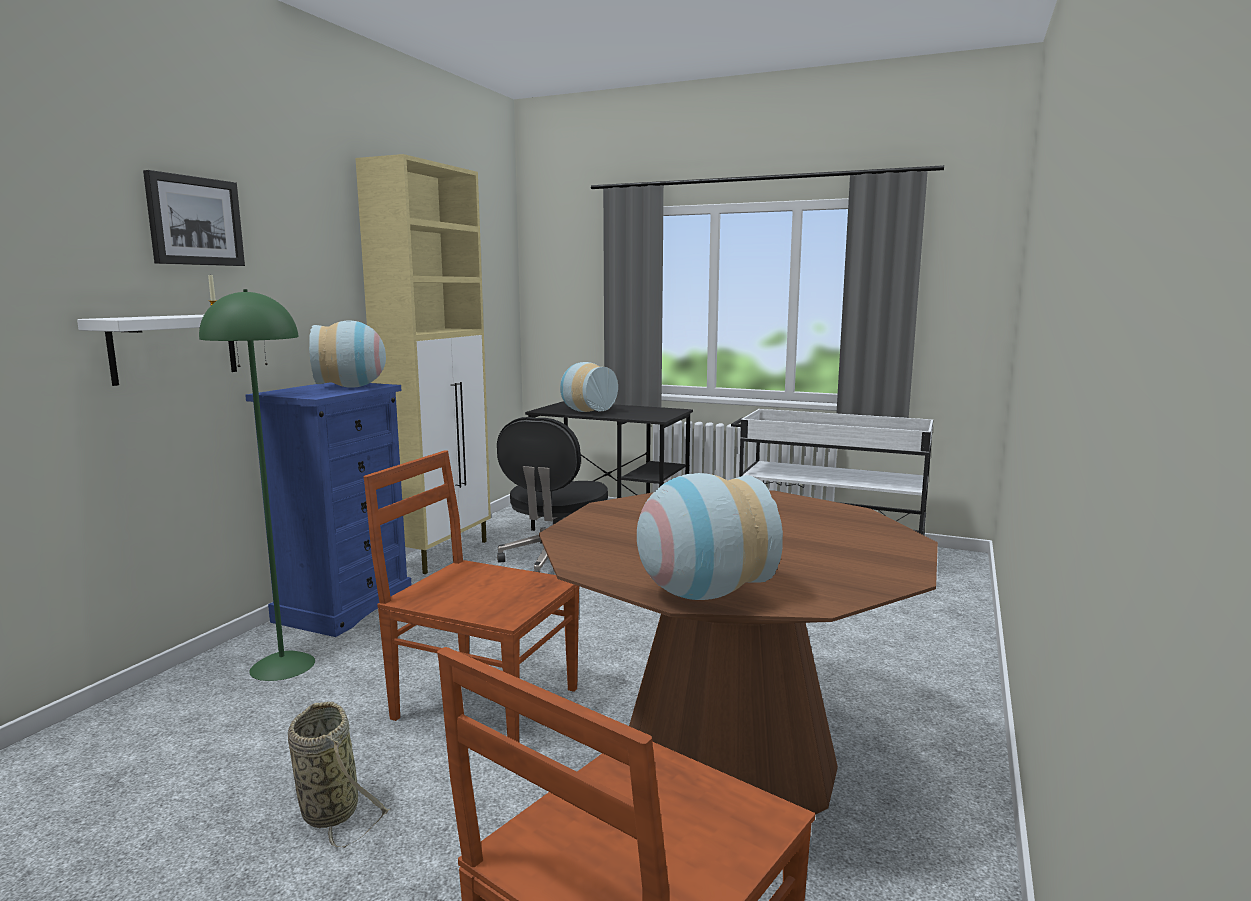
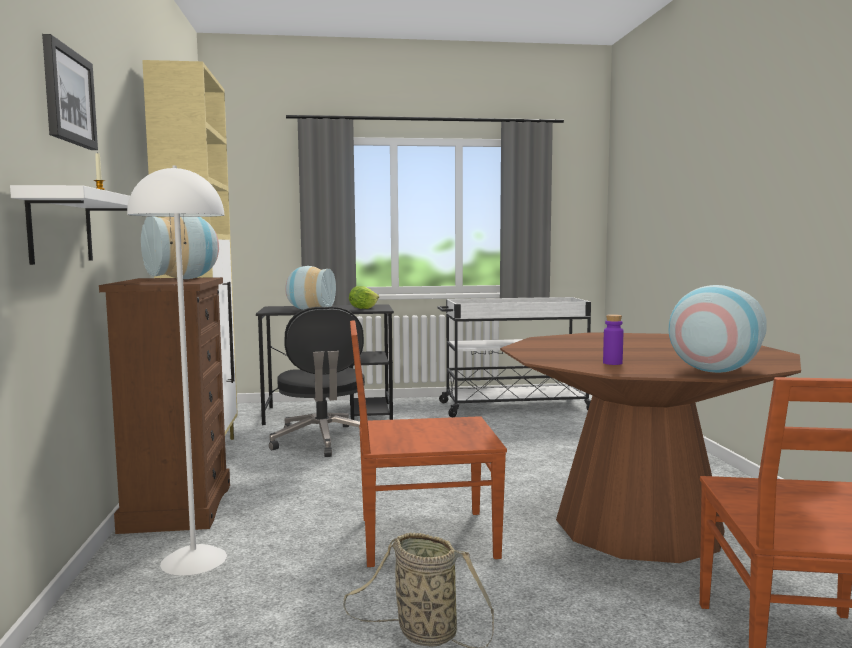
camera: 30 degrees left, 5 degrees down
green floor lamp [199,289,315,681] -> white floor lamp [127,166,227,576]
blue dresser [245,382,411,637] -> brown dresser [99,277,230,534]
none -> lettuce [349,286,379,309]
none -> purple bottle [603,314,623,365]

